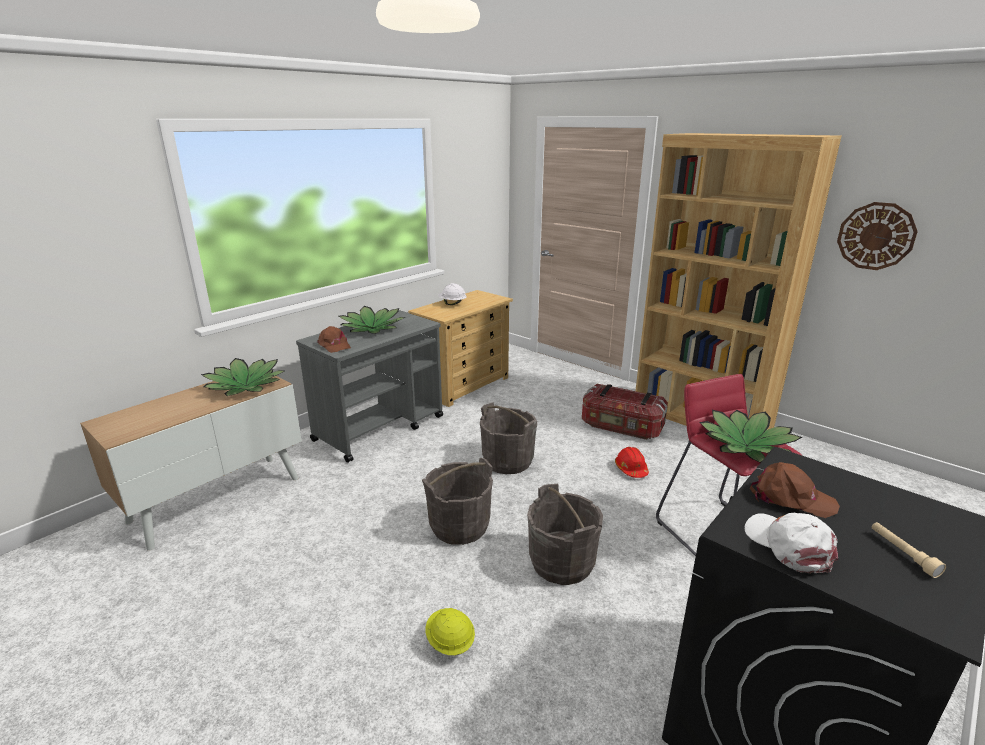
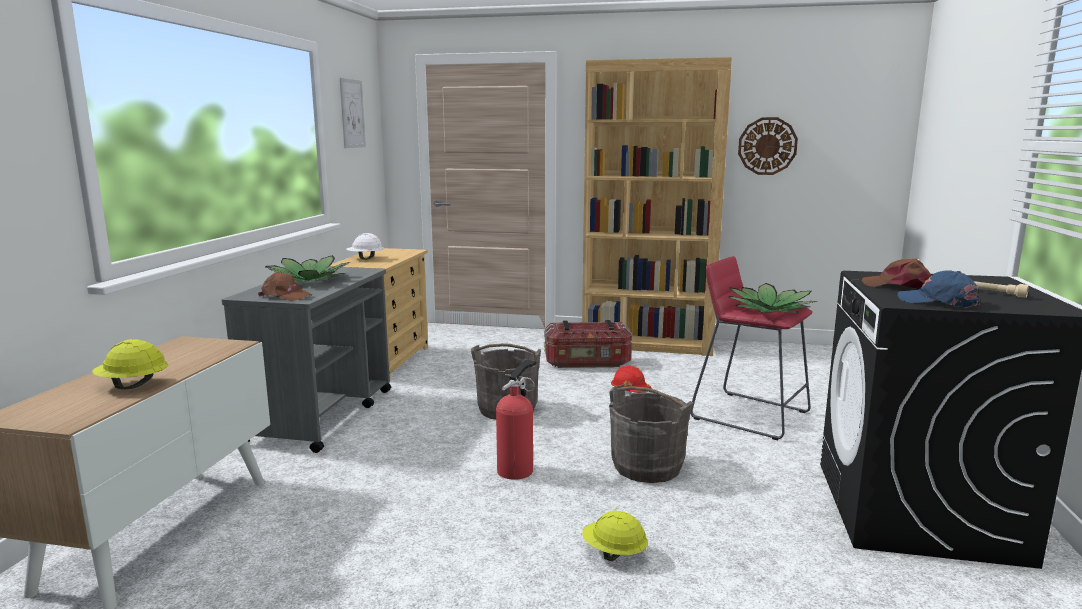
camera: 30 degrees left, 10 degrees down
potted plant [201,358,284,396] -> none
grey bucket [422,458,493,545] -> fire extinguisher [496,359,536,480]
white cap [744,513,839,574] -> blue cap [897,270,980,308]
brown cap [750,462,840,518] -> brown cap turned 135 degrees counterclockwise [862,258,932,289]
none -> yellow hard hat [92,339,168,389]
none -> picture [340,78,366,148]

